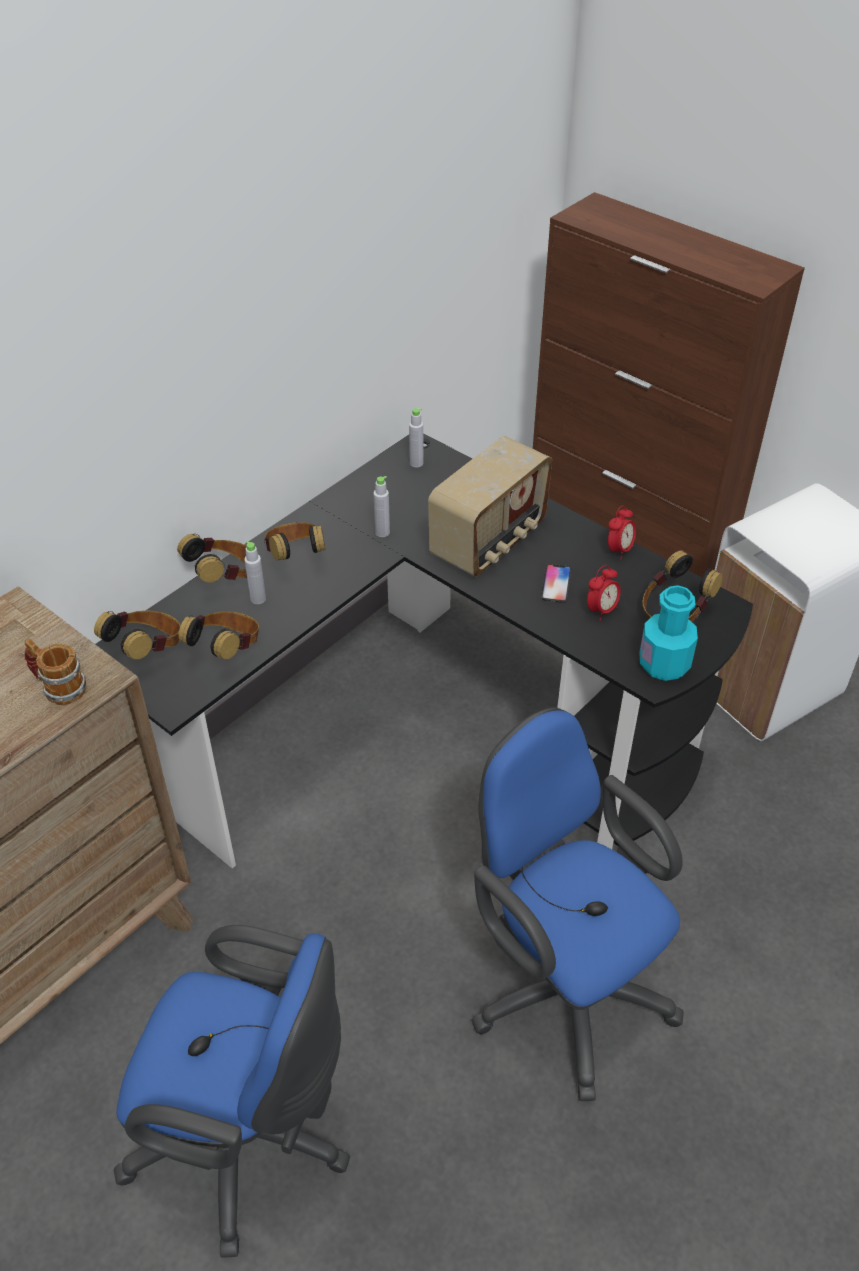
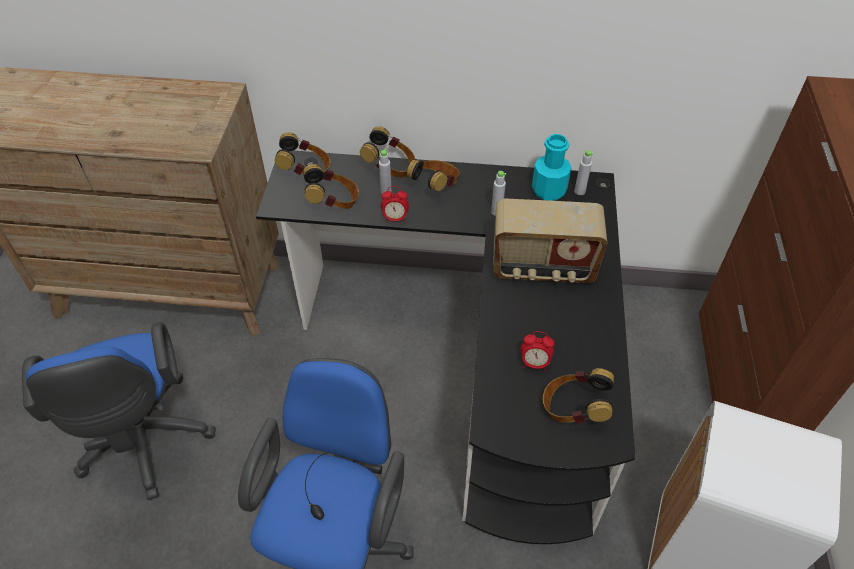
camera: 55 degrees right, 5 degrees up
mug [24,639,86,705] -> none
phone [541,564,571,603] -> none
alarm clock [608,505,636,560] -> alarm clock moved to [381,186,409,223]
turquoise bottle [639,585,698,681] -> turquoise bottle moved to [532,134,572,201]

